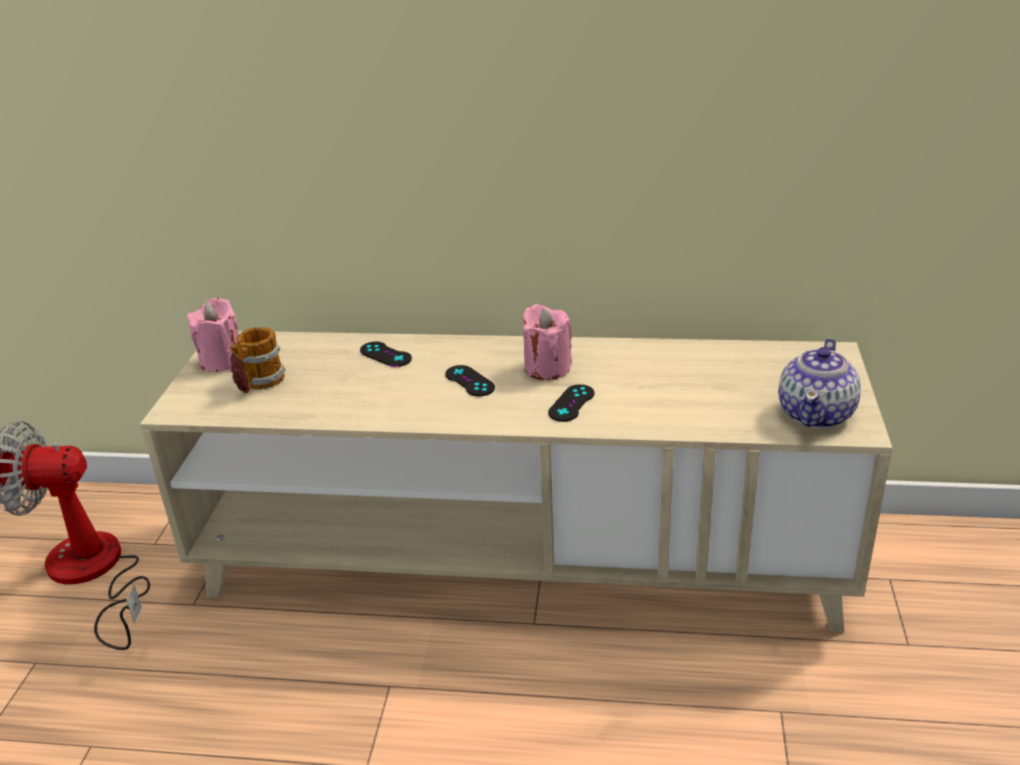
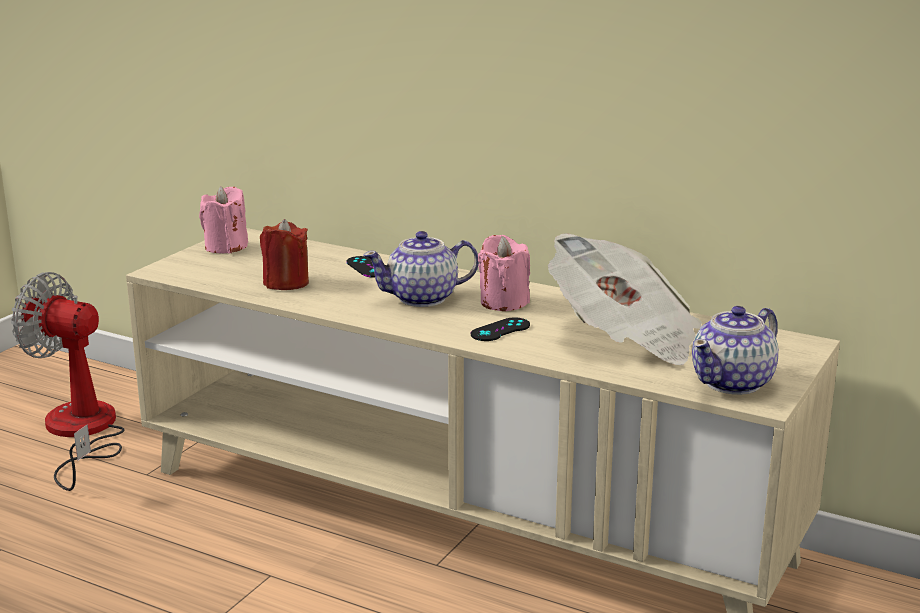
camera: 20 degrees right, 10 degrees down
mug [230,327,285,393] -> none
black game controller [445,365,495,396] -> teapot [363,231,479,307]
none -> red candle [260,219,309,290]
none -> newspaper [548,233,702,365]

